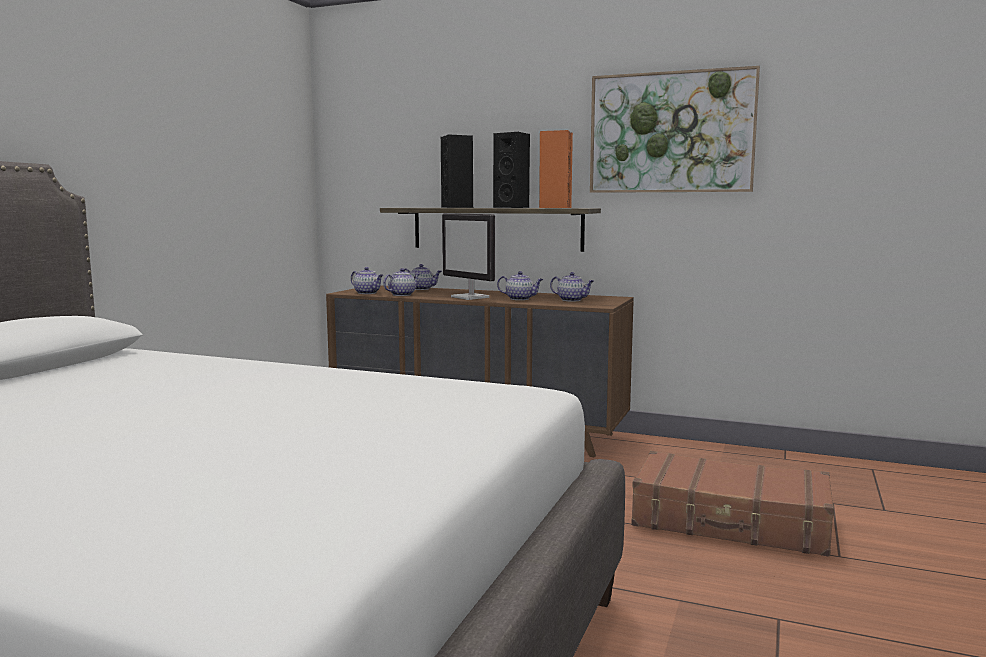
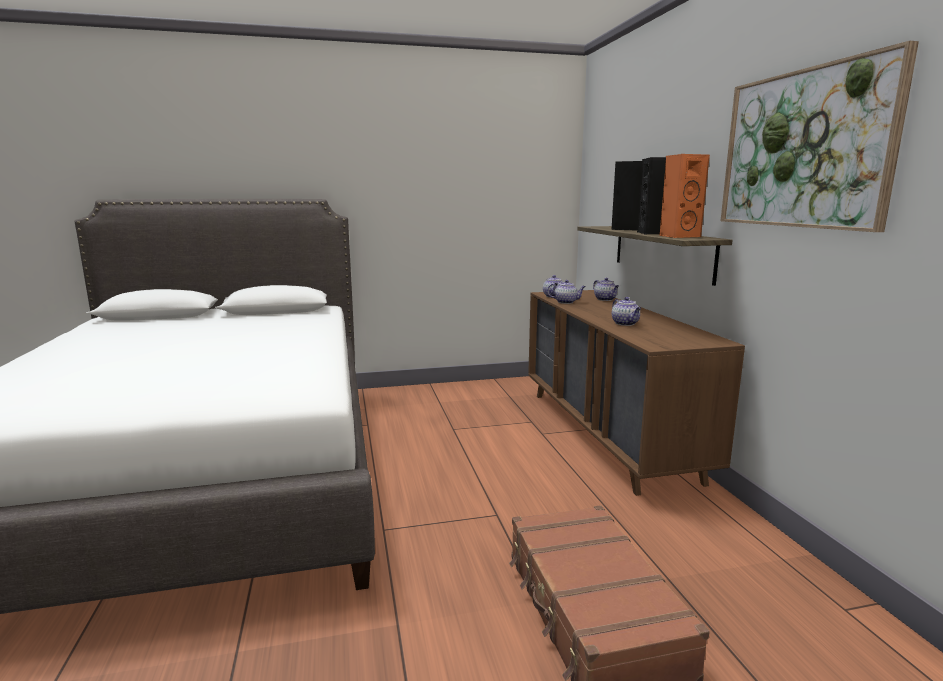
camera: 55 degrees right, 5 degrees up
monitor [442,213,495,300] -> none
teapot [550,272,594,302] -> none

